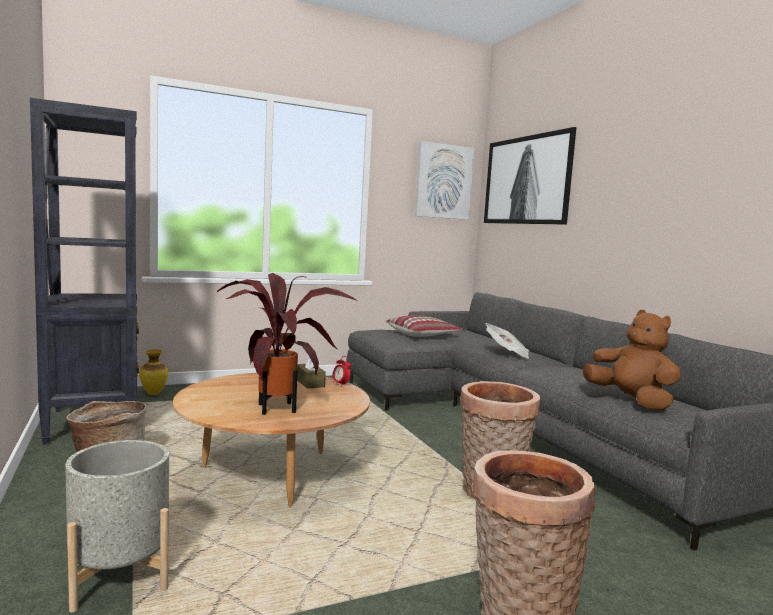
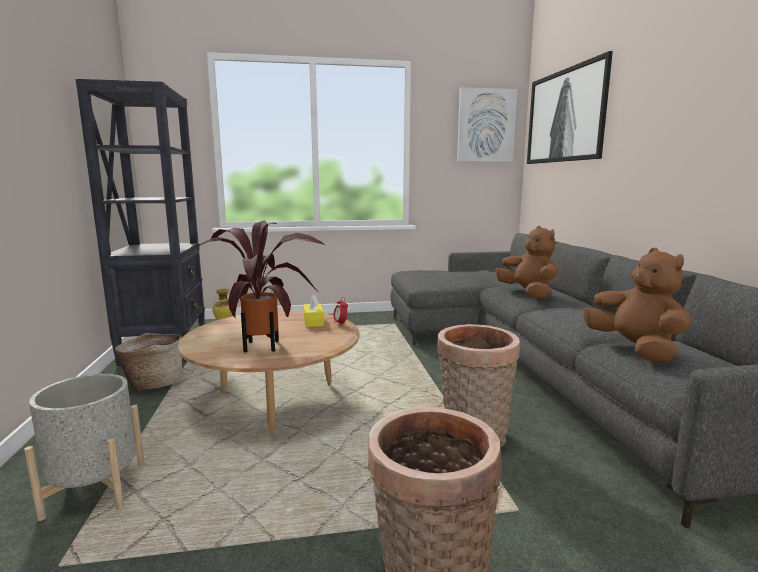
camera: 15 degrees right, 5 degrees up
brown tissue box [297,355,326,389] -> yellow tissue box [303,295,324,327]
pillow [386,315,463,337] -> none
newspaper [485,323,529,359] -> brown plush toy [496,226,558,299]

